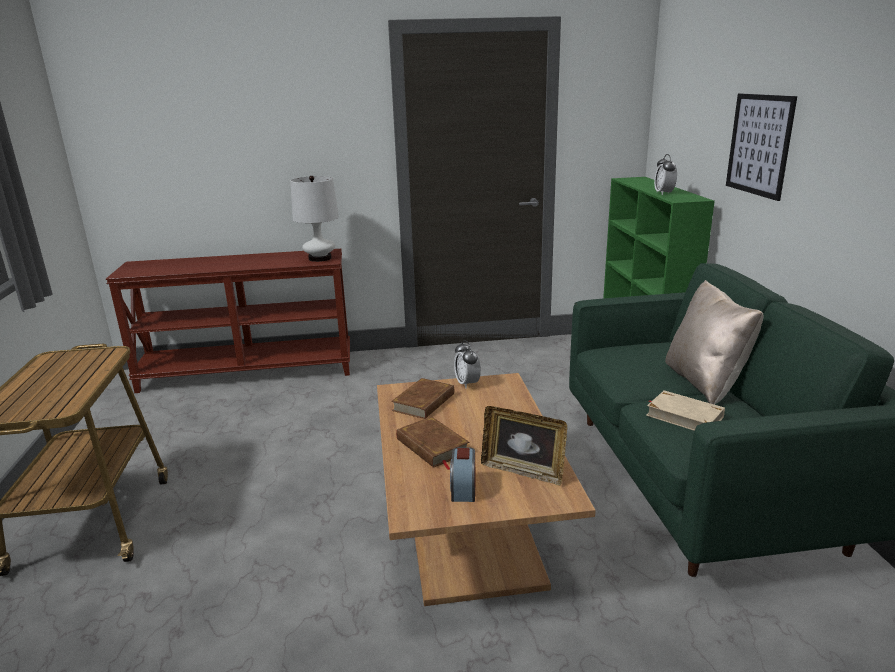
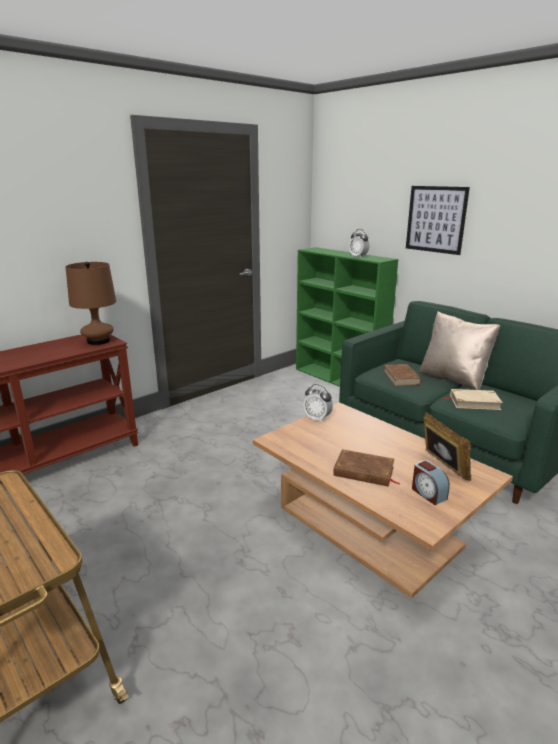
camera: 35 degrees left, 0 degrees up
white table lamp [290,176,339,262] -> brown table lamp [66,262,116,345]
brown book [391,378,454,419] -> brown book moved to [384,364,421,386]
picture frame [481,406,567,486] -> picture frame turned 105 degrees counterclockwise [424,412,471,481]

